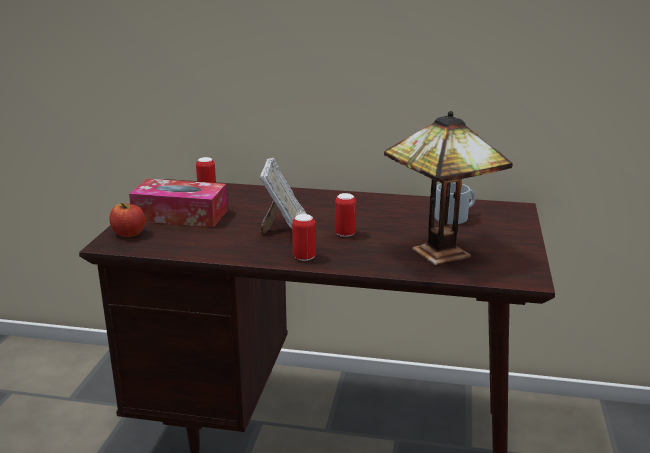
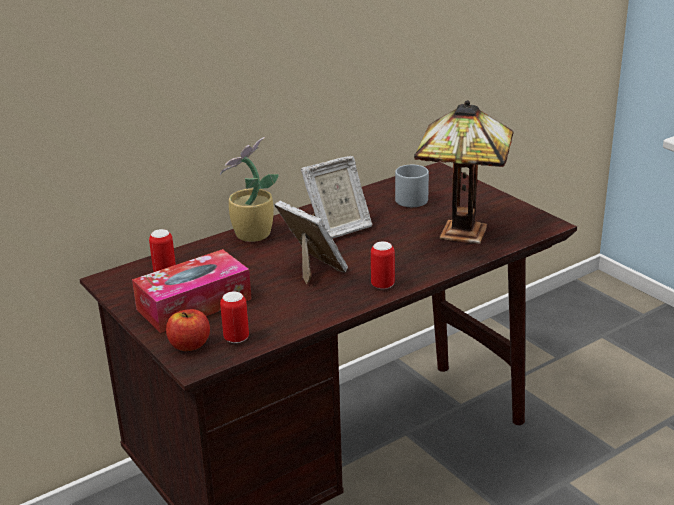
camera: 45 degrees left, 5 degrees up
can [335,193,356,237] -> can moved to [220,292,249,343]
none -> potted plant [220,137,279,242]
none -> picture frame [301,156,372,239]

